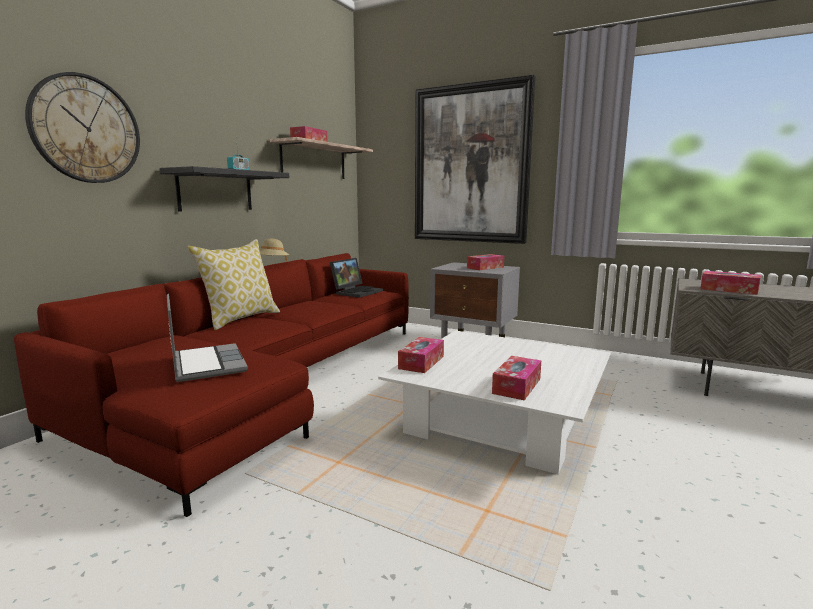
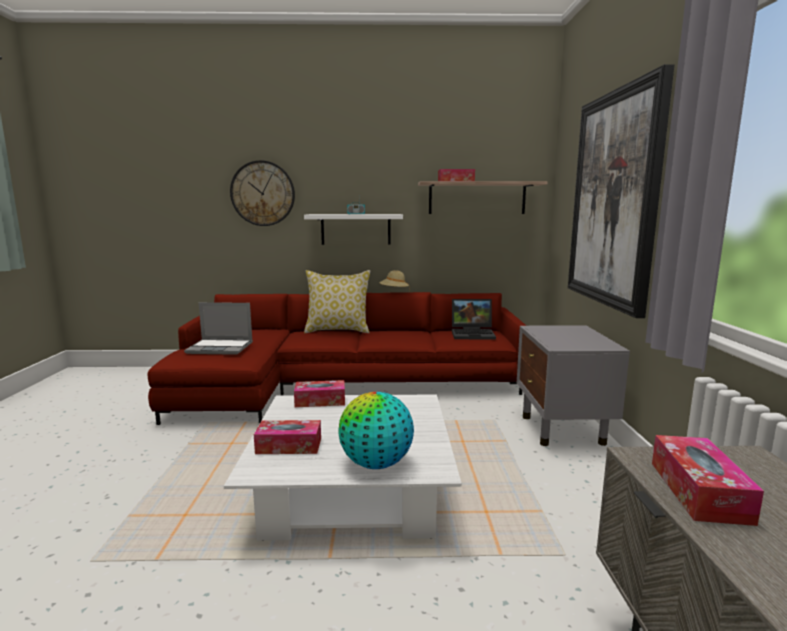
camera: 60 degrees right, 0 degrees up
black shelf [159,166,289,211] -> white shelf [304,214,403,245]
laptop [167,294,248,382] -> laptop turned 60 degrees clockwise [184,302,253,355]
tissue box [467,254,504,270] -> none
none -> globe [338,392,414,469]

